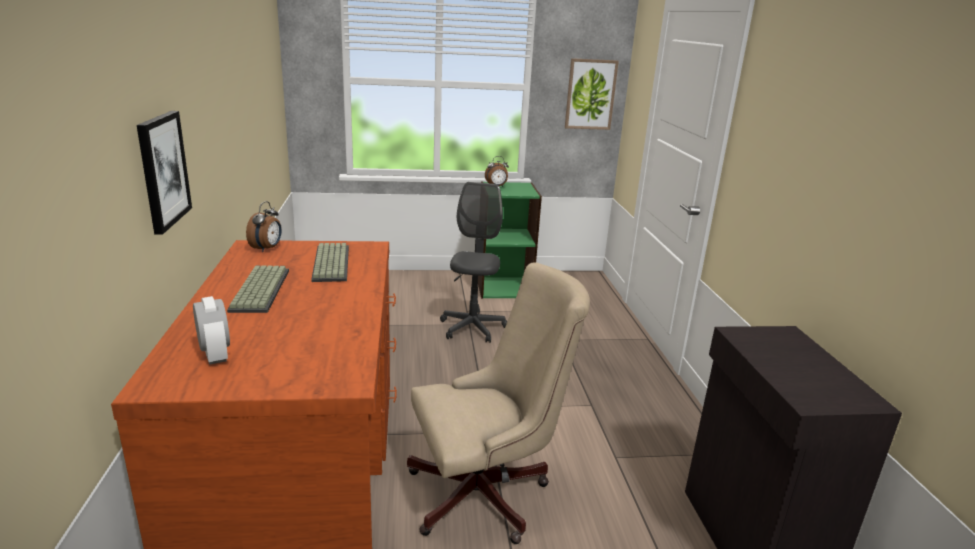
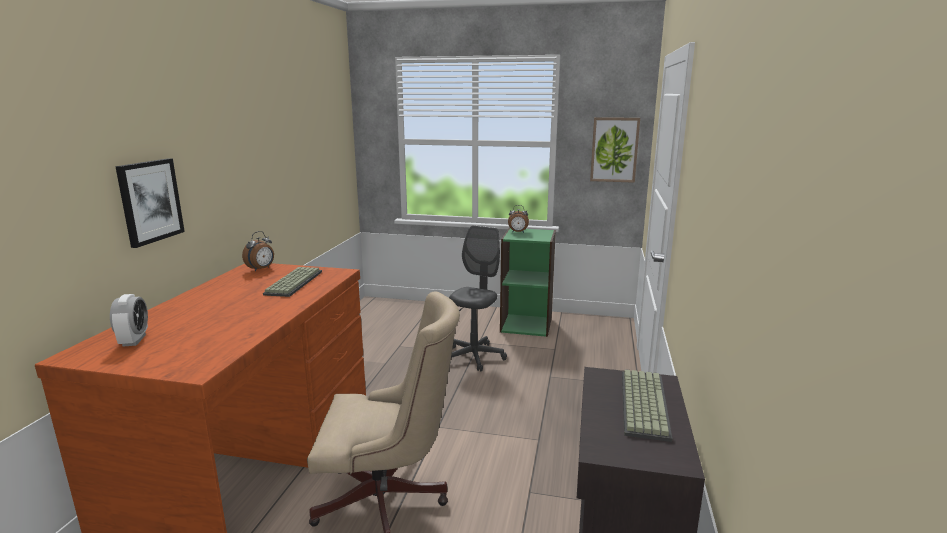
camera: 20 degrees right, 5 degrees down
keyboard [227,265,289,313] -> keyboard moved to [622,369,672,442]

